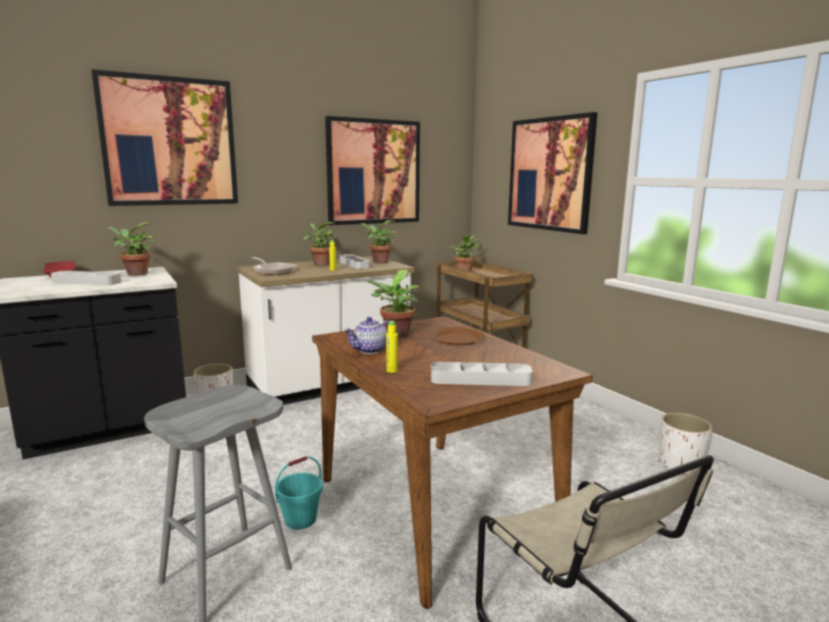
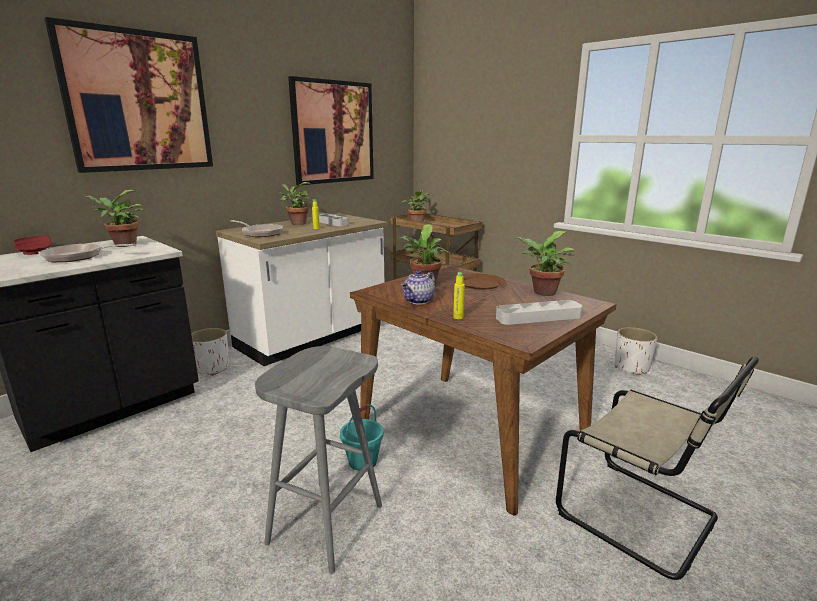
camera: 15 degrees left, 5 degrees up
grey tray [51,271,121,285] -> frying pan [38,244,135,262]
potted plant [360,220,398,263] -> potted plant moved to [513,231,575,296]
picture [508,112,598,234] -> none

